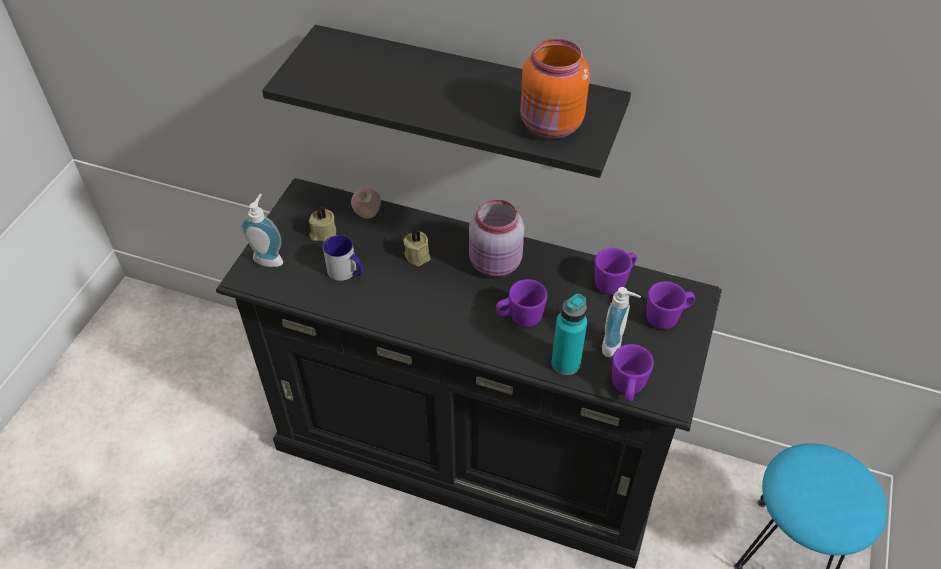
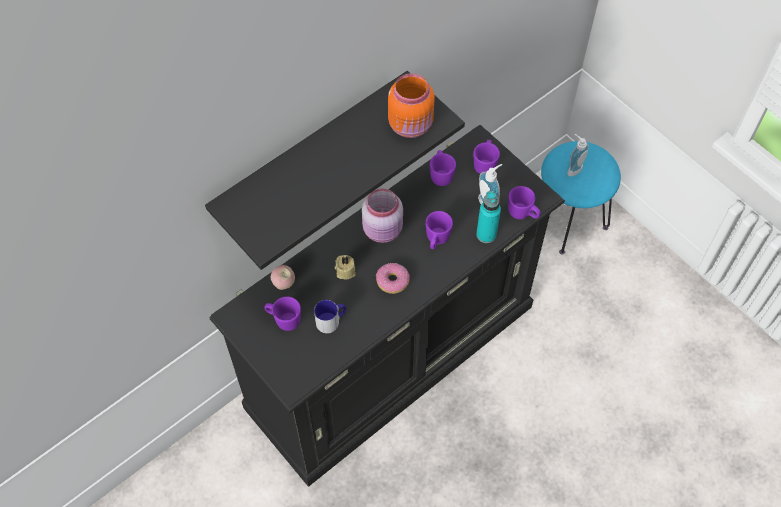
camera: 60 degrees left, 10 degrees up
soap dispenser [241,194,283,267] -> soap dispenser moved to [567,134,589,177]
beige candle [309,207,336,242] -> purple mug [264,296,301,331]
none -> donut [376,263,410,294]

